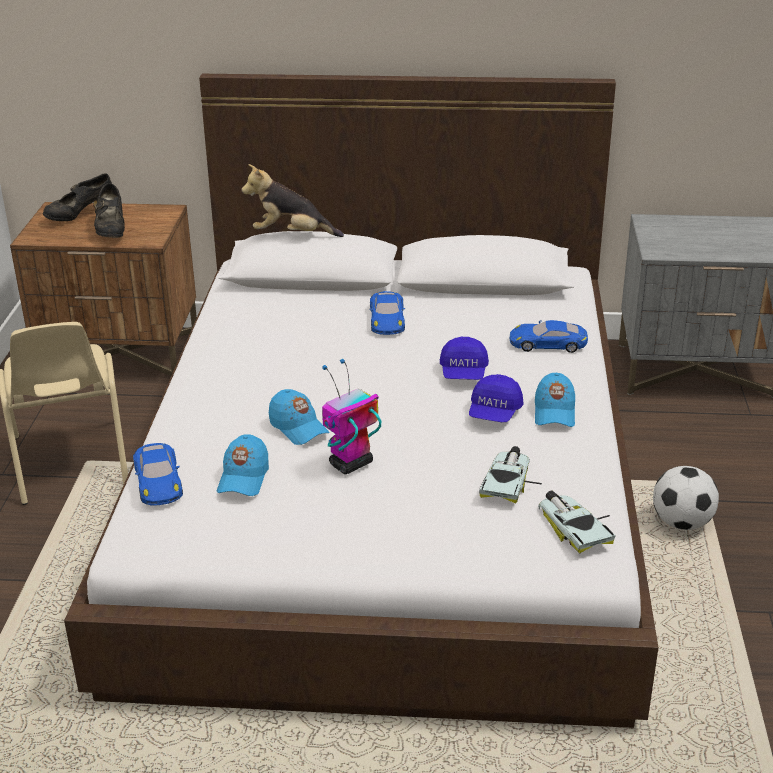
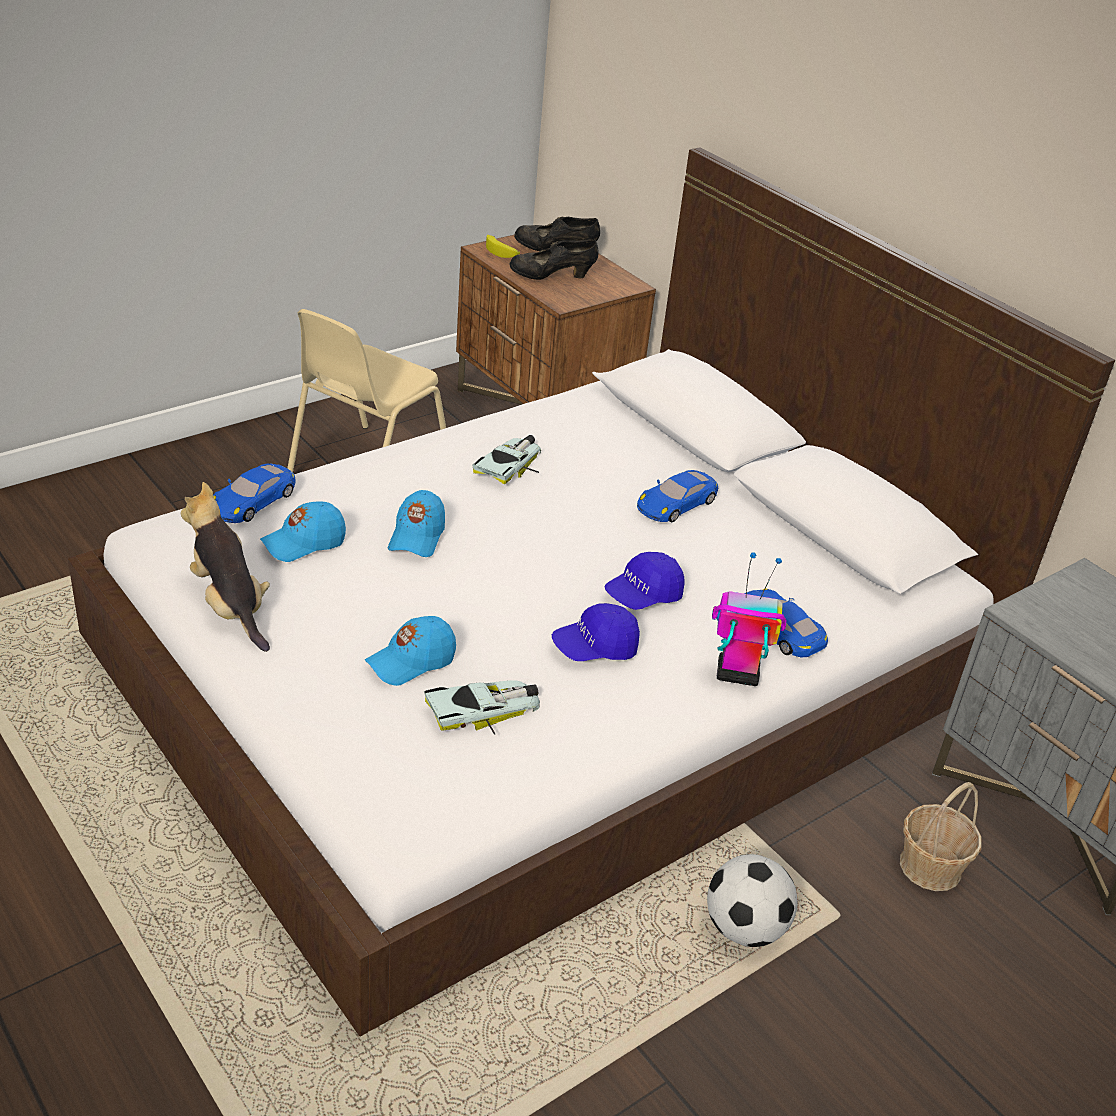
camera: 45 degrees right, 5 degrees up
black shoe [94,183,125,238] -> black shoe turned 45 degrees clockwise [509,239,599,280]
plush toy [241,164,344,237] -> plush toy moved to [181,482,270,652]
toy robot [322,359,381,474] -> toy robot moved to [712,552,786,686]
blue cap [535,373,575,427] -> blue cap moved to [365,616,456,686]
toy car [538,491,616,553] -> toy car moved to [472,435,541,484]
none -> banana [486,235,520,258]
none -> basket [900,782,981,891]

